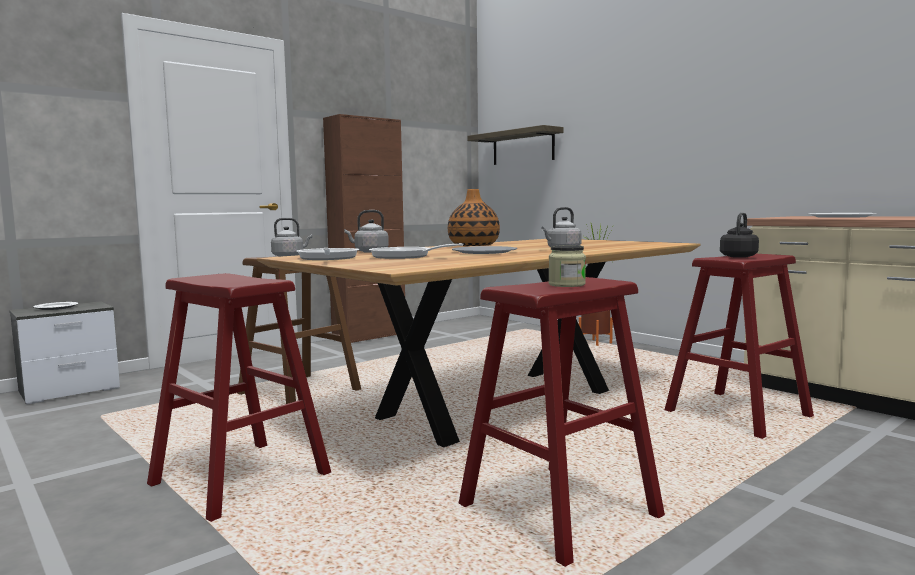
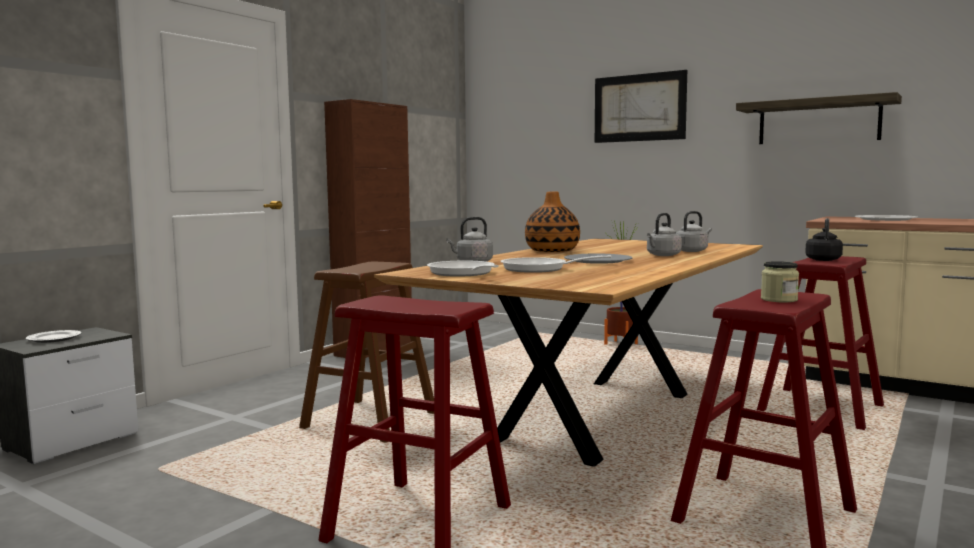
camera: 15 degrees left, 0 degrees up
grey kettle [271,218,312,257] -> grey kettle moved to [675,211,712,252]
shelf [467,125,564,165] -> shelf moved to [736,92,902,144]
none -> picture [595,70,687,143]

